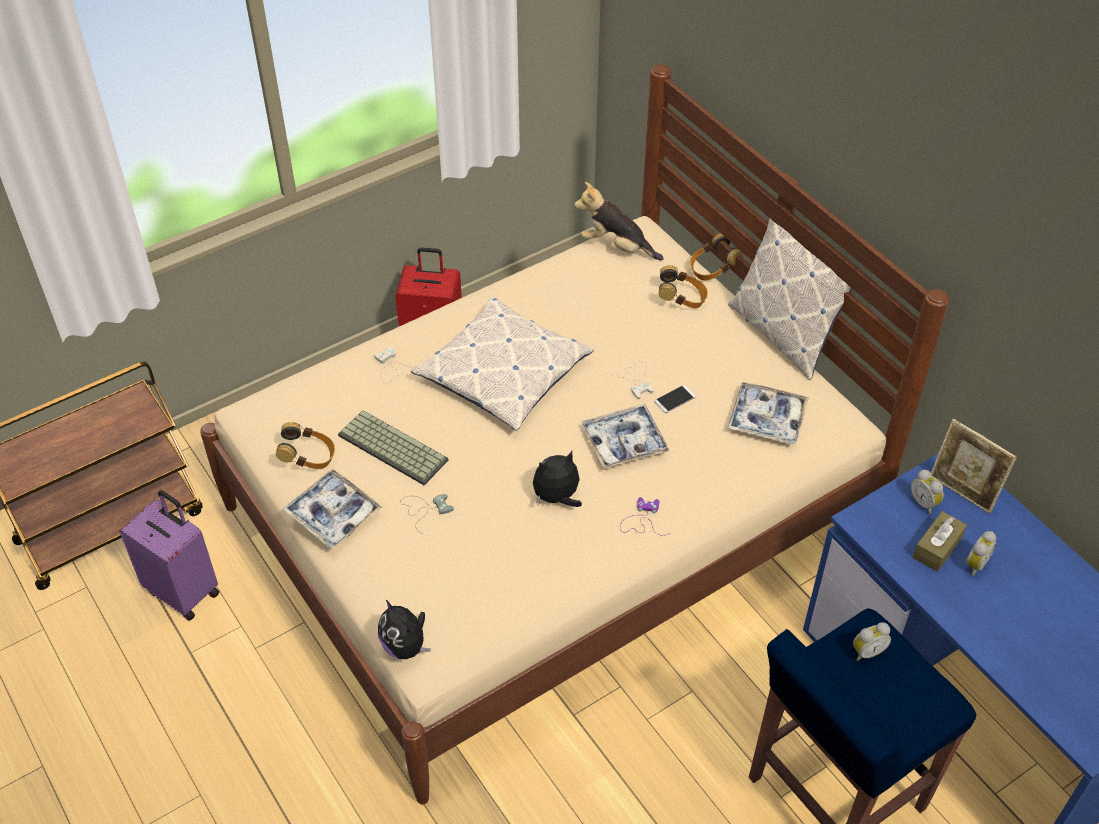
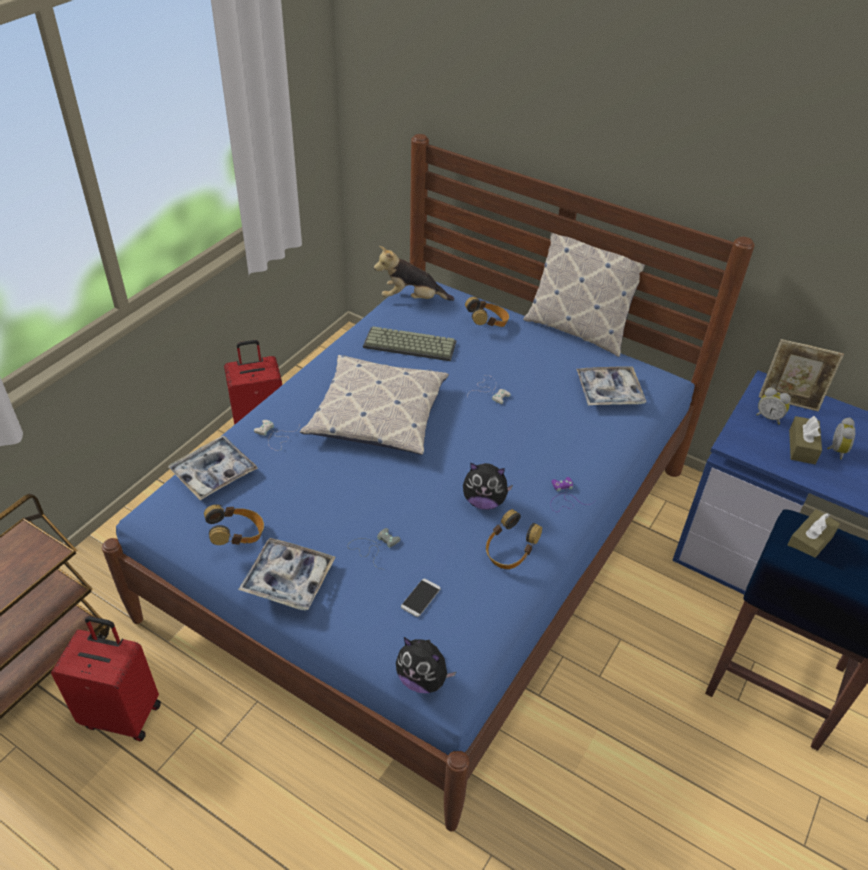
camera: 25 degrees left, 5 degrees down
purple suitcase [119,490,219,621] -> red suitcase [51,616,161,741]
beige bed [200,64,949,805] -> blue bed [102,134,755,832]
keyboard [338,410,449,485] -> keyboard moved to [363,326,456,361]
plush toy [533,451,582,507] -> plush toy turned 120 degrees counterclockwise [463,463,513,510]
tray [582,404,669,469] -> tray moved to [168,435,258,500]
phone [654,385,696,413] -> phone moved to [401,579,441,617]
headphones [690,233,743,281] -> headphones moved to [486,509,542,569]
alarm clock [853,622,891,661] -> brown tissue box [787,509,840,558]

